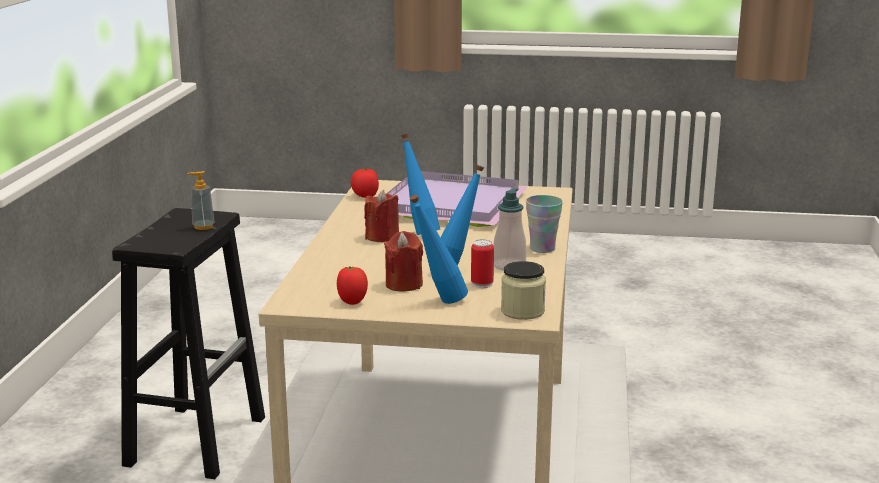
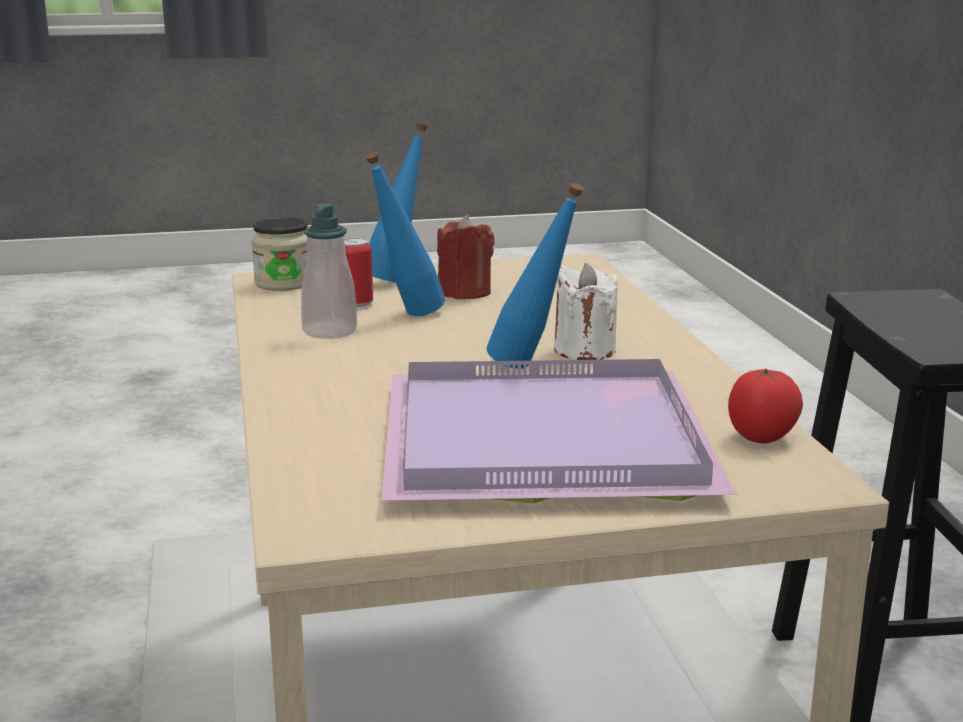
camera: 160 degrees right, 0 degrees up
soap dispenser [188,171,214,230] -> none
tomato [337,266,368,305] -> none
red candle [364,190,399,242] -> white candle [554,263,618,360]
cup [526,195,563,253] -> none

